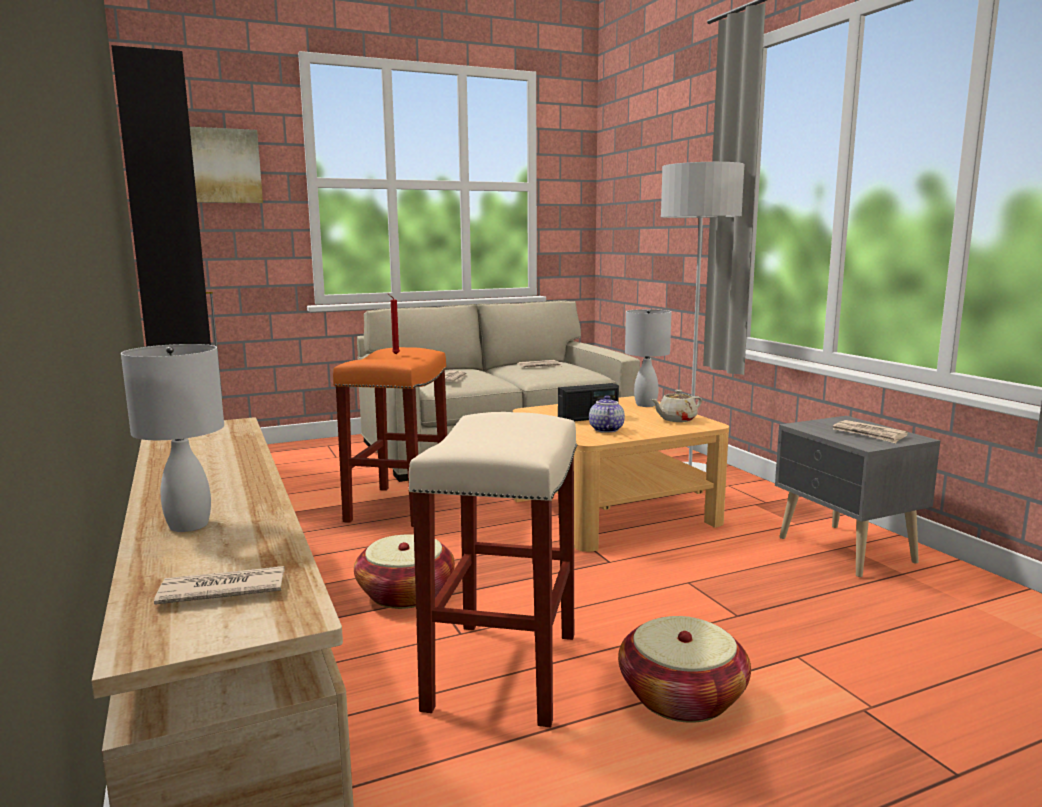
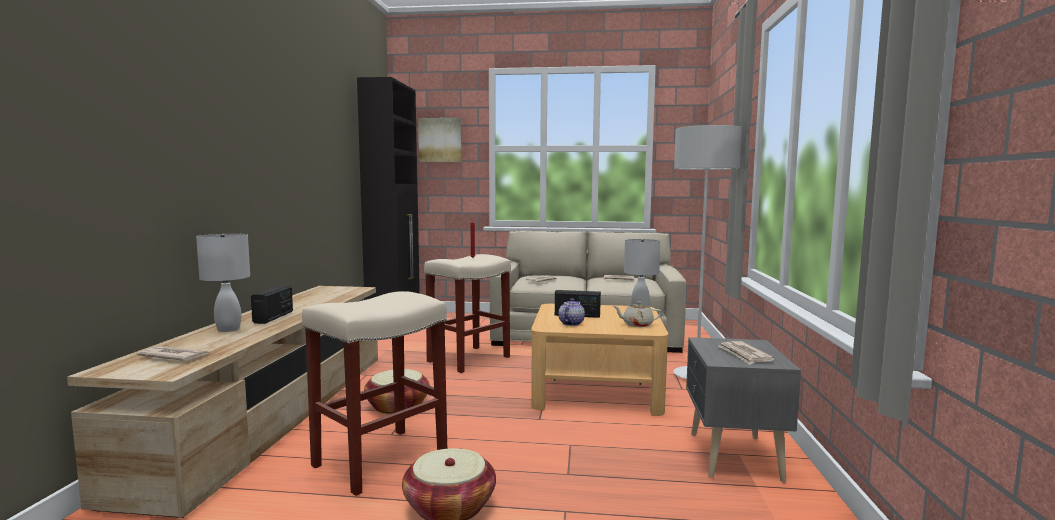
camera: 30 degrees right, 5 degrees down
orange stool [333,347,447,527] -> beige stool [424,254,511,373]
none -> radio [251,285,293,324]

